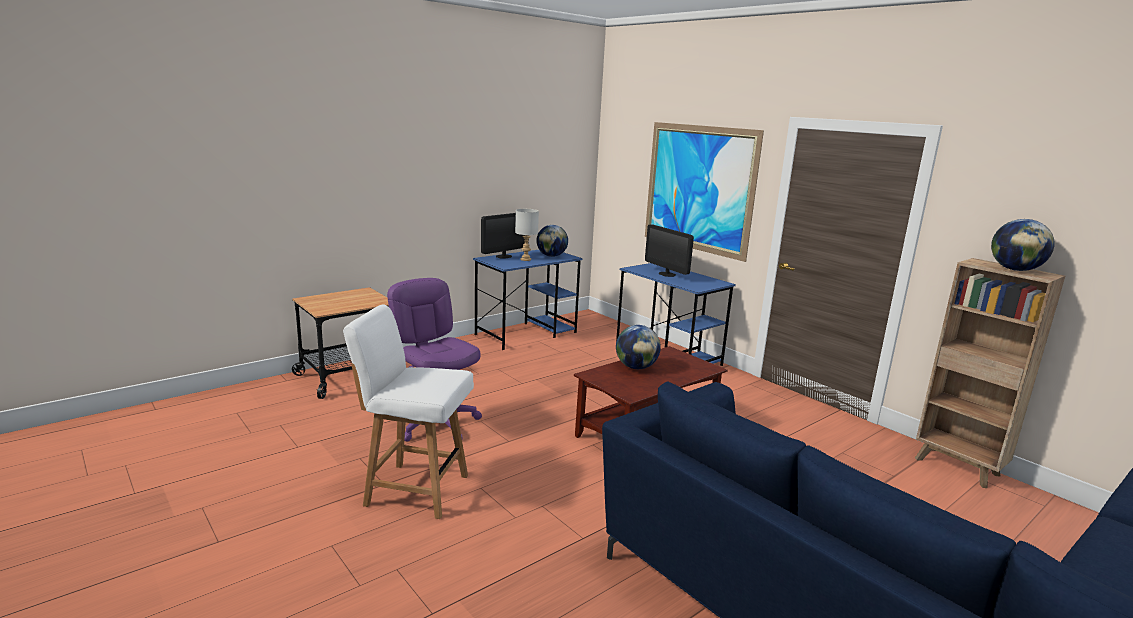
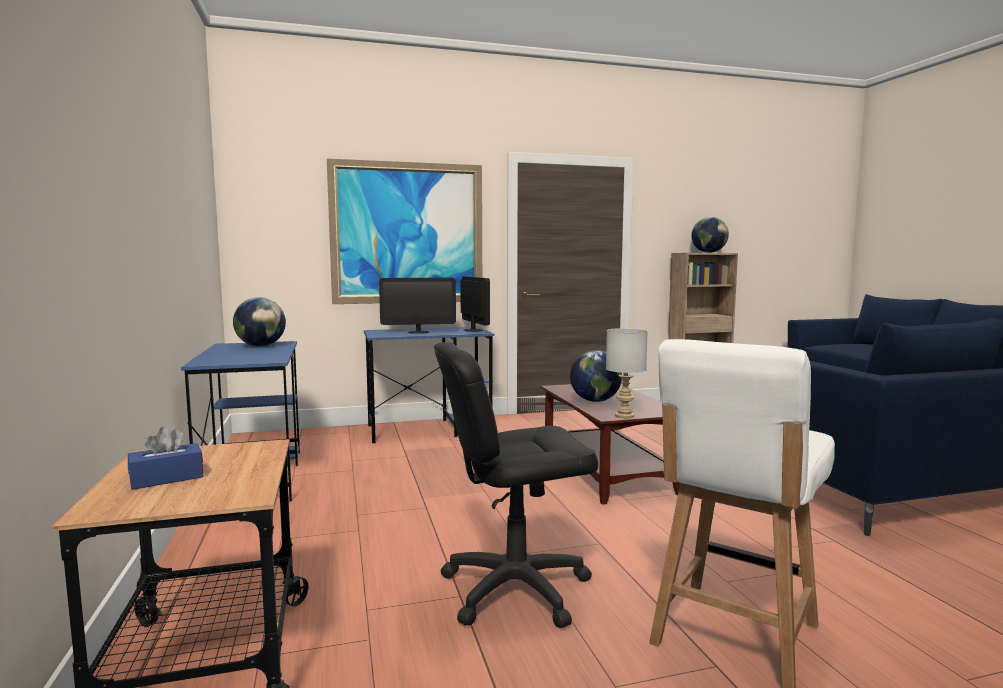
camera: 65 degrees left, 10 degrees down
purple office chair [387,278,482,441] -> black office chair [434,342,598,628]
monitor [481,213,529,259] -> monitor moved to [460,277,490,332]
grey table lamp [515,209,539,261] -> grey table lamp moved to [606,328,648,418]
none -> blue tissue box [128,427,203,490]

